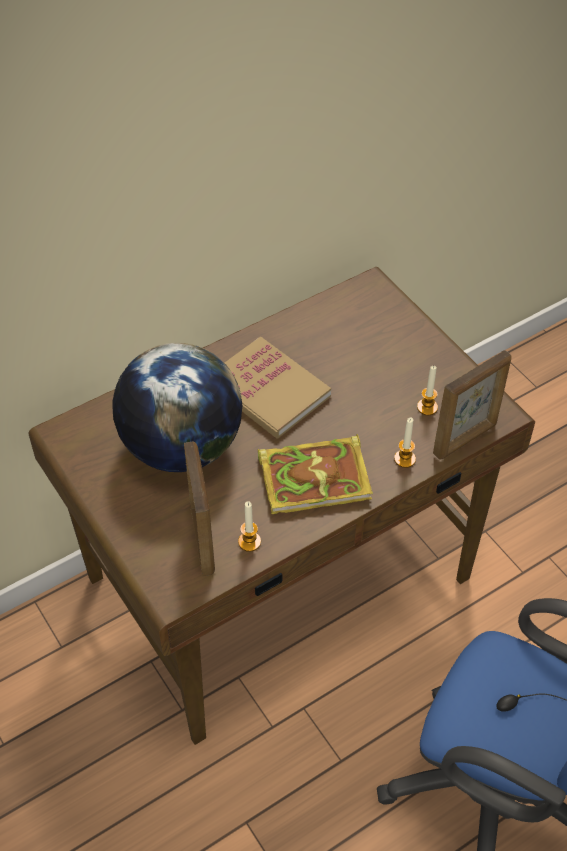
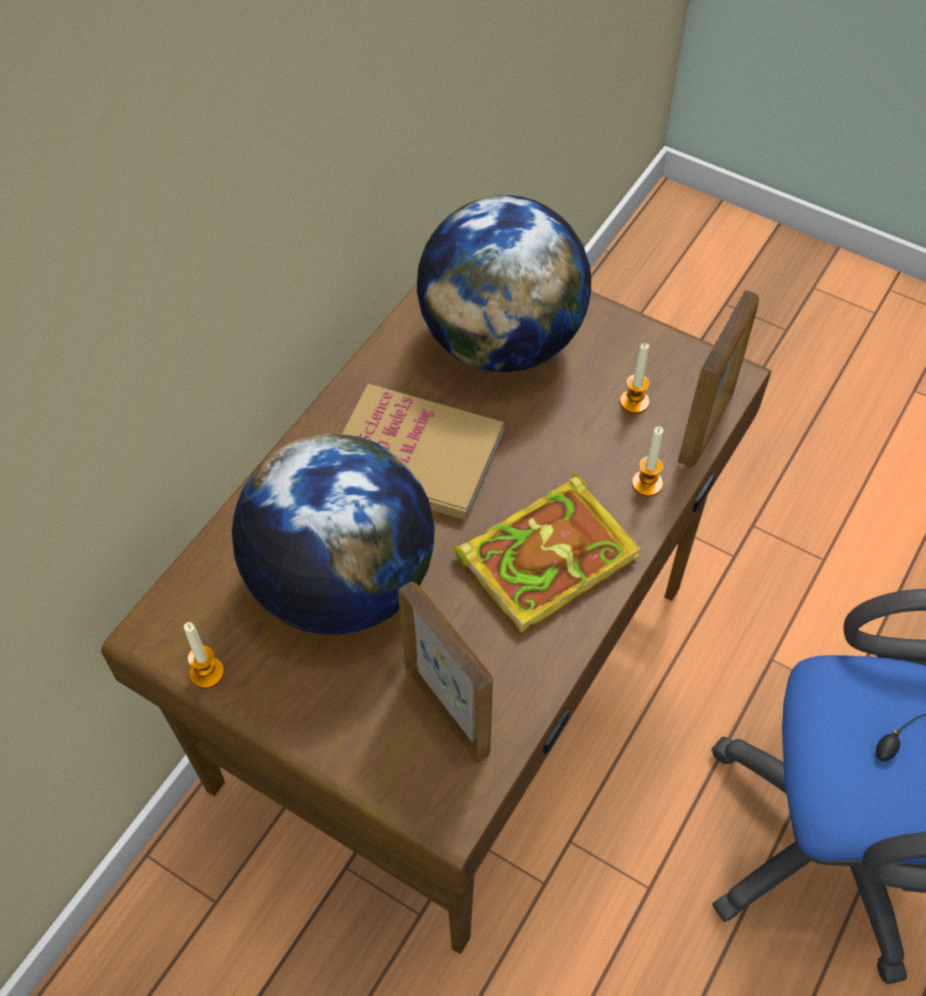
camera: 25 degrees left, 5 degrees up
candle [238,501,261,552] -> candle moved to [184,622,224,688]
none -> globe [417,195,591,372]

